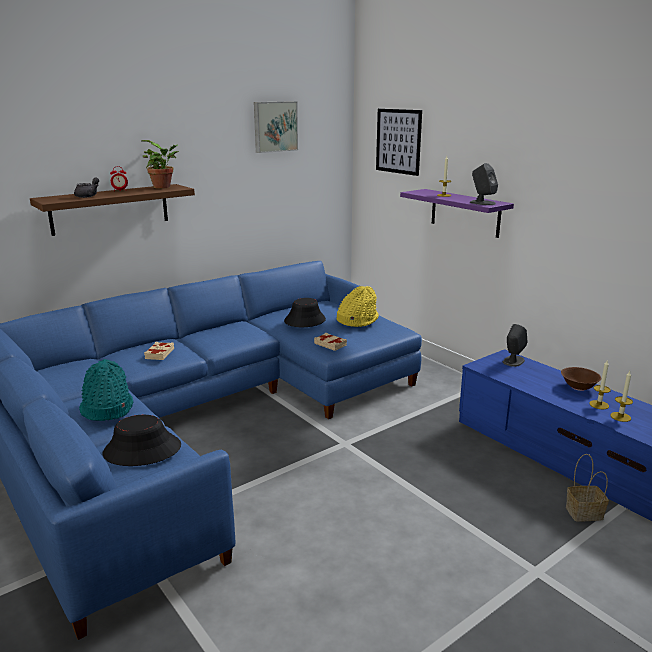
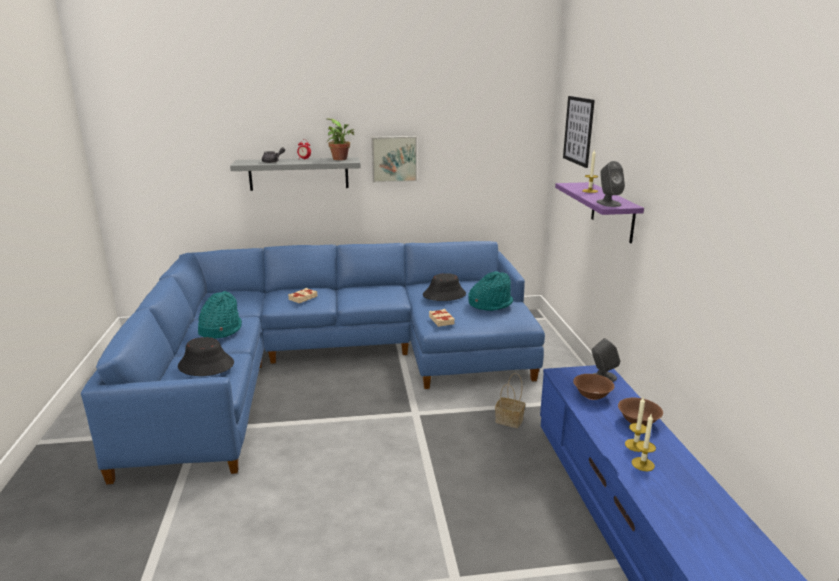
camera: 30 degrees right, 0 degrees up
brown shelf [30,184,195,236] -> grey shelf [230,157,361,191]
picture [254,101,298,153] -> picture moved to [372,136,417,182]
yellow hat [337,286,379,327] -> turquoise hat [468,271,513,311]
basket [566,454,609,521] -> basket moved to [495,373,525,428]
none -> brown bowl [573,374,615,400]

